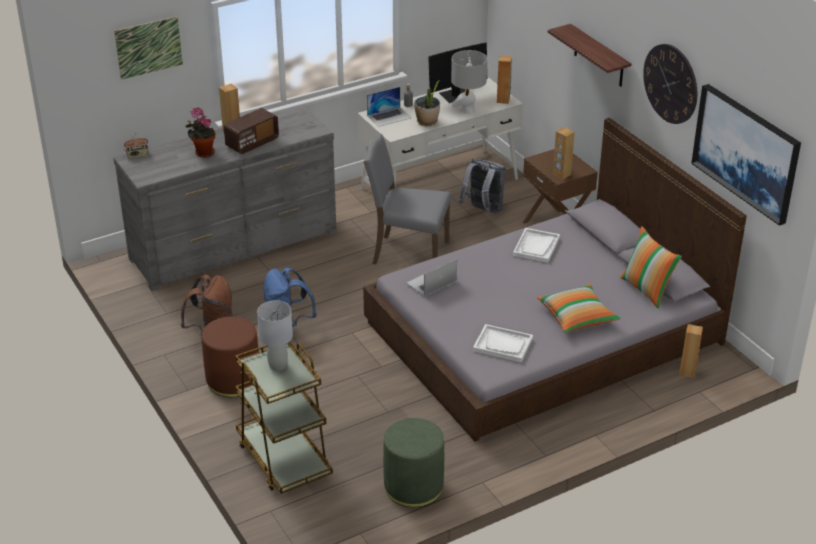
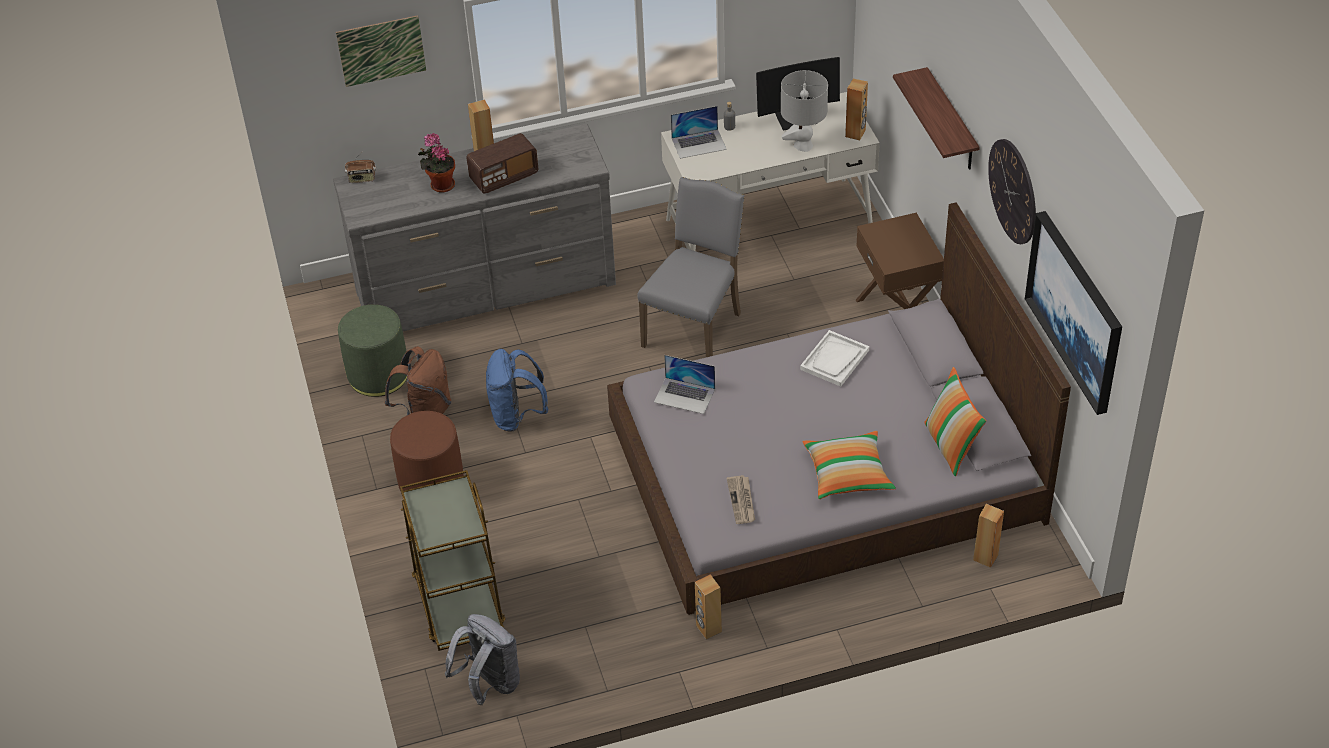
camera: 15 degrees right, 10 degrees up
grey table lamp [257,300,293,371] -> none
grey chair [363,134,451,264] -> grey chair turned 90 degrees clockwise [637,177,745,357]
green ottoman [383,418,444,507] -> green ottoman moved to [338,304,407,397]
laptop [407,259,457,296] -> laptop turned 135 degrees counterclockwise [654,355,715,414]
potted plant [414,80,440,126] -> none
grey backpack [459,159,506,213] -> grey backpack moved to [445,614,520,705]
white tray [473,324,533,362] -> newspaper [726,475,755,524]
brown speaker [553,127,574,179] -> brown speaker moved to [695,574,722,639]

